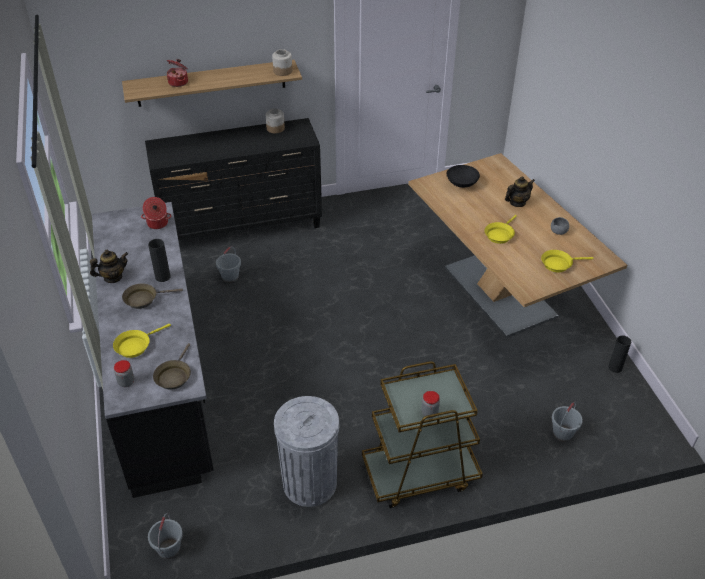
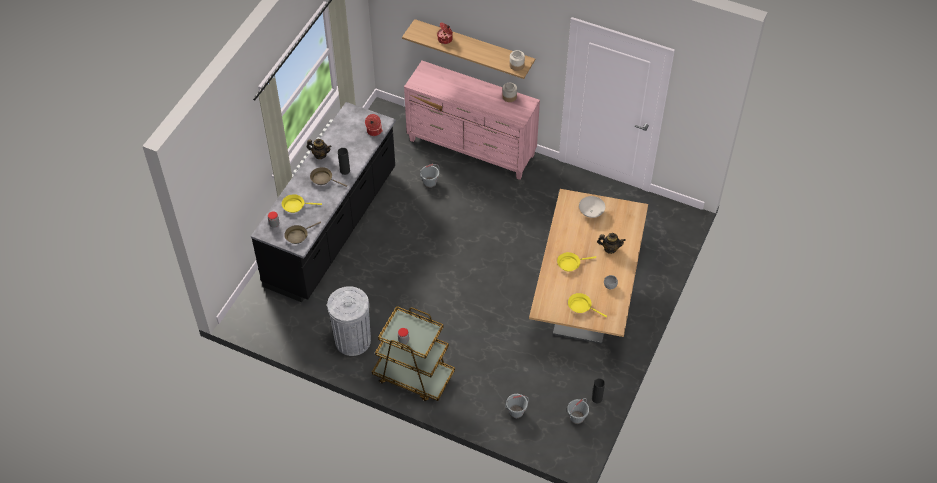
camera: 40 degrees right, 10 degrees up
black dresser [145,118,322,240] -> pink dresser [404,61,540,180]
grey bucket [148,513,183,559] -> grey bucket moved to [567,398,589,424]
black bowl [447,165,480,188] -> white bowl [579,196,605,218]

